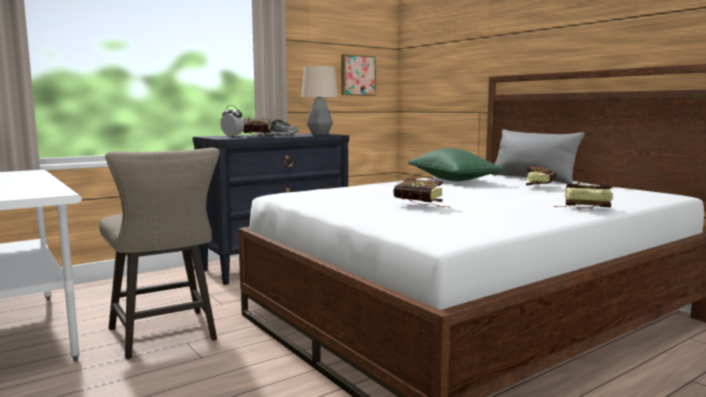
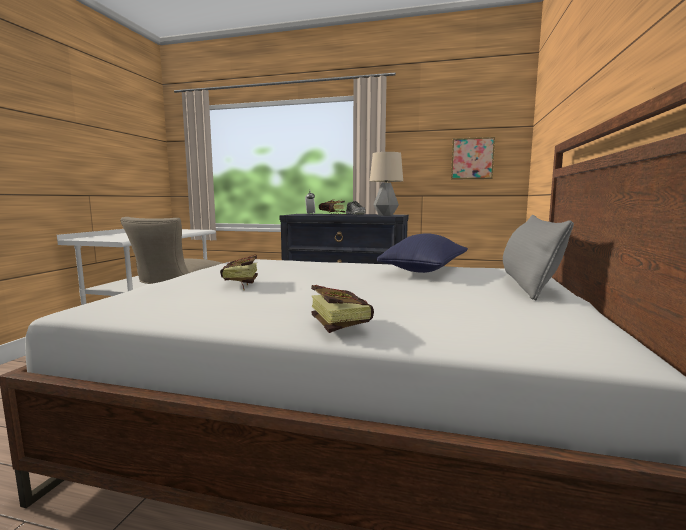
camera: 50 degrees right, 0 degrees up
green pillow [408,148,503,181] -> blue pillow [377,233,468,273]
book [526,164,557,187] -> none

